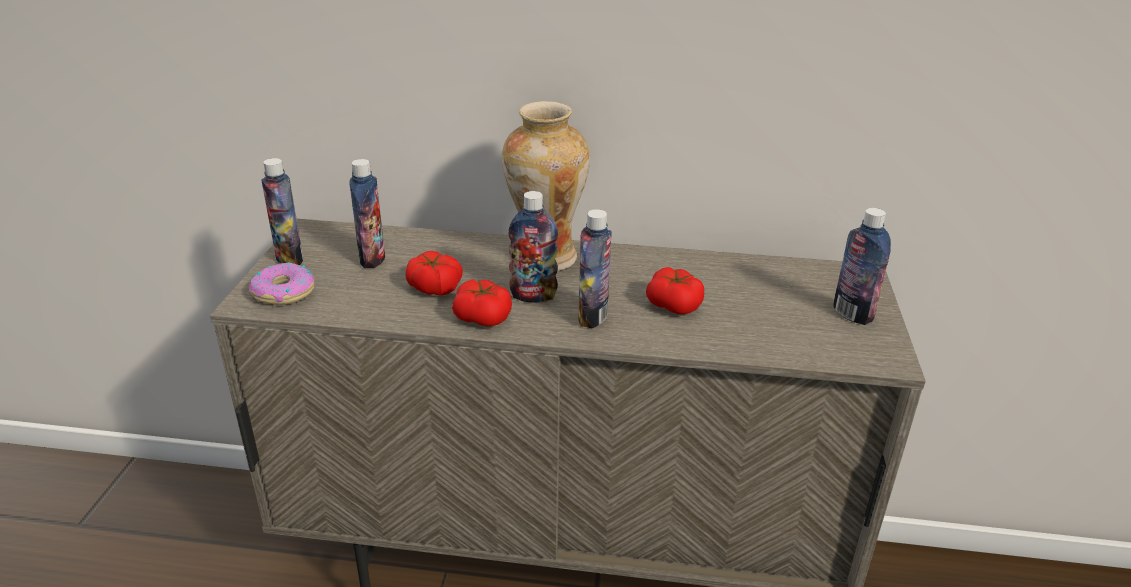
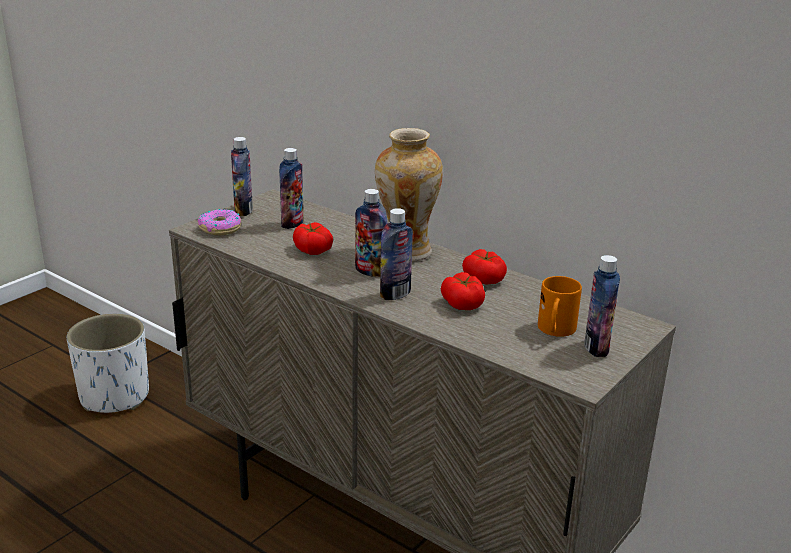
camera: 30 degrees right, 5 degrees down
tomato [452,279,512,326] -> tomato moved to [462,249,507,285]
none -> white planter [67,314,149,413]
none -> orange mug [538,276,582,337]

